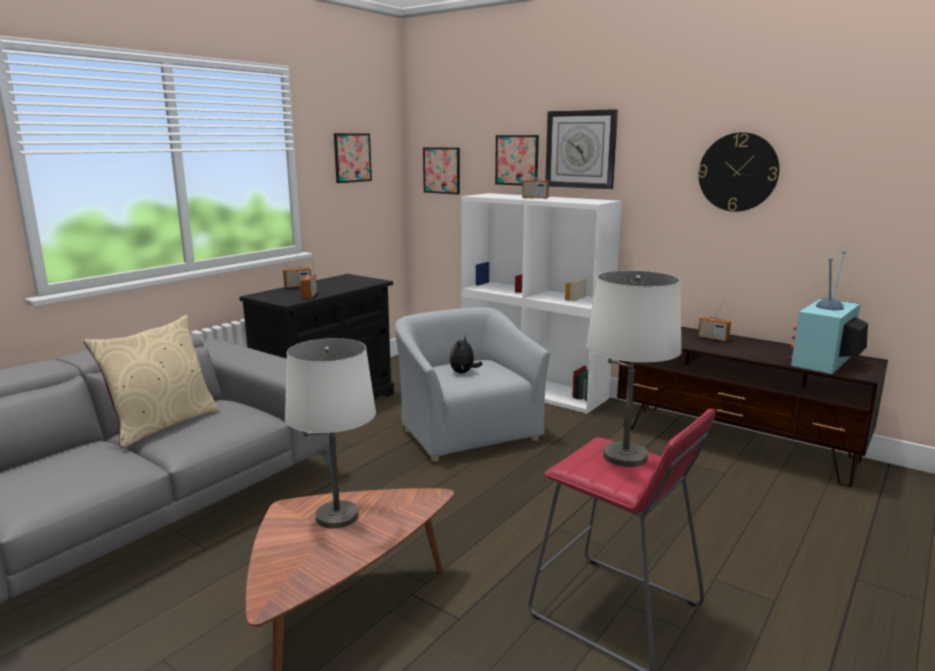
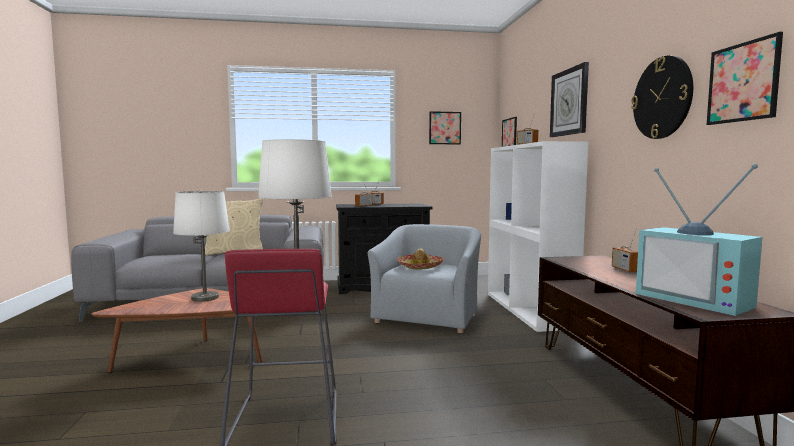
camera: 45 degrees right, 10 degrees down
plush toy [450,336,482,373] -> hat [397,249,444,269]
picture [495,135,539,186] -> picture moved to [707,32,783,125]
television [791,250,868,374] -> television turned 120 degrees counterclockwise [636,164,762,316]

